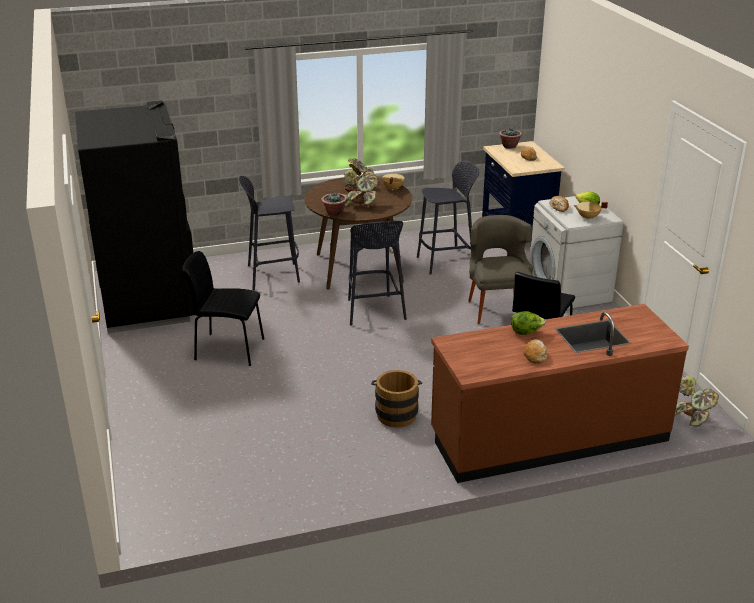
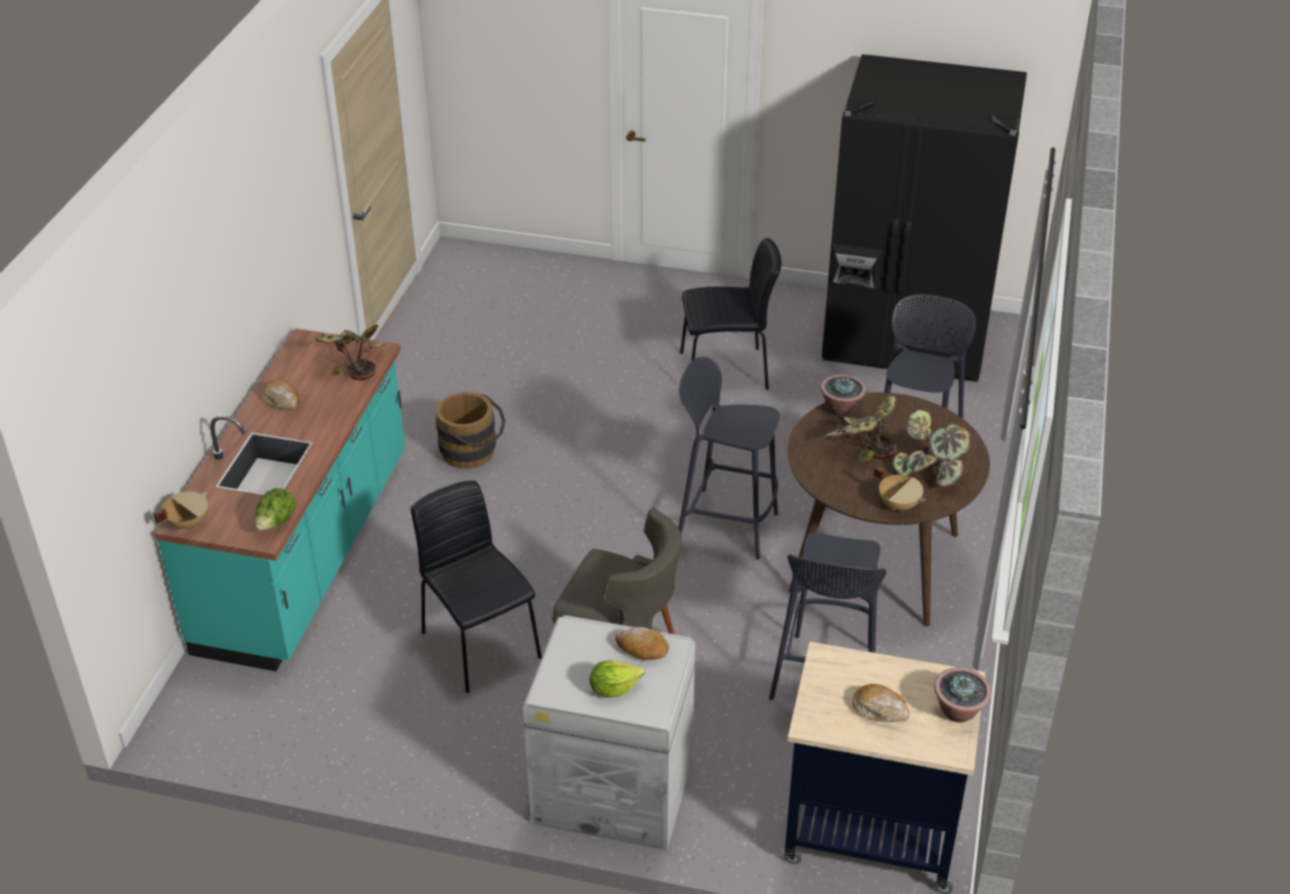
camera: 120 degrees right, 10 degrees up
black chair [183,251,264,366] -> black chair turned 45 degrees clockwise [680,238,782,390]
brown counter [431,304,689,483] -> turquoise counter [155,328,405,671]
lettuce [511,311,546,335] -> lettuce moved to [255,488,296,531]
beige cooking pot [574,202,608,220] -> beige cooking pot moved to [154,491,208,529]
potted plant [675,376,719,427] -> potted plant moved to [315,324,385,381]

